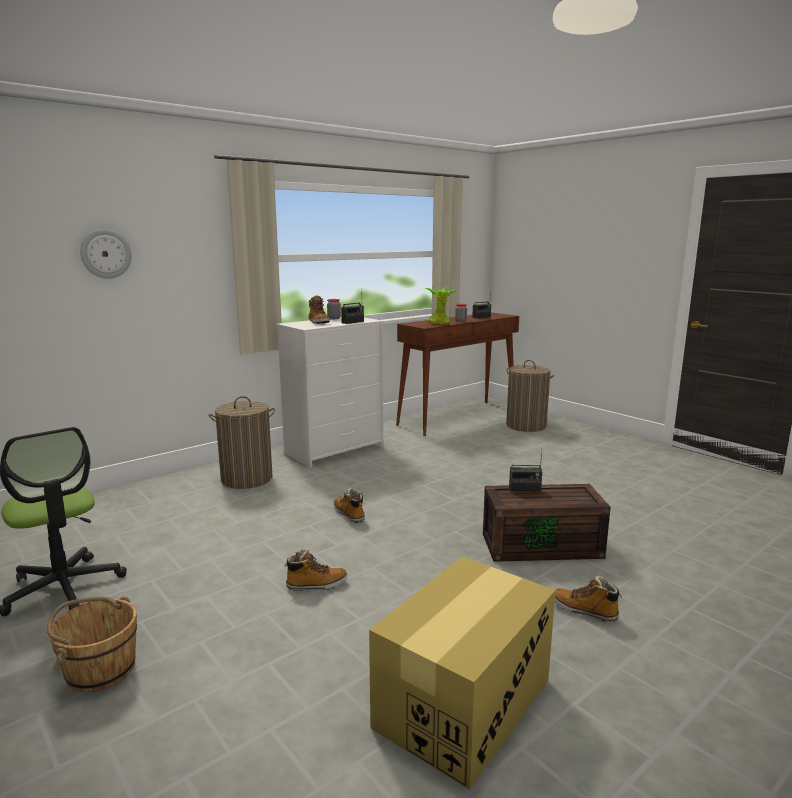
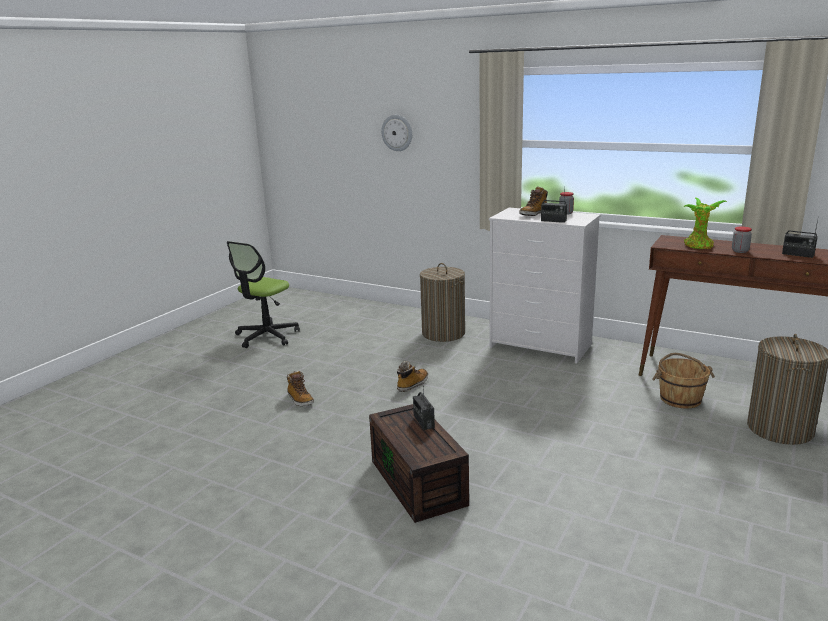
camera: 70 degrees right, 5 degrees up
brown bucket [47,596,137,692] -> brown bucket moved to [652,353,715,409]
cardboard box [369,556,556,790] -> none
boot [555,575,622,622] -> none

